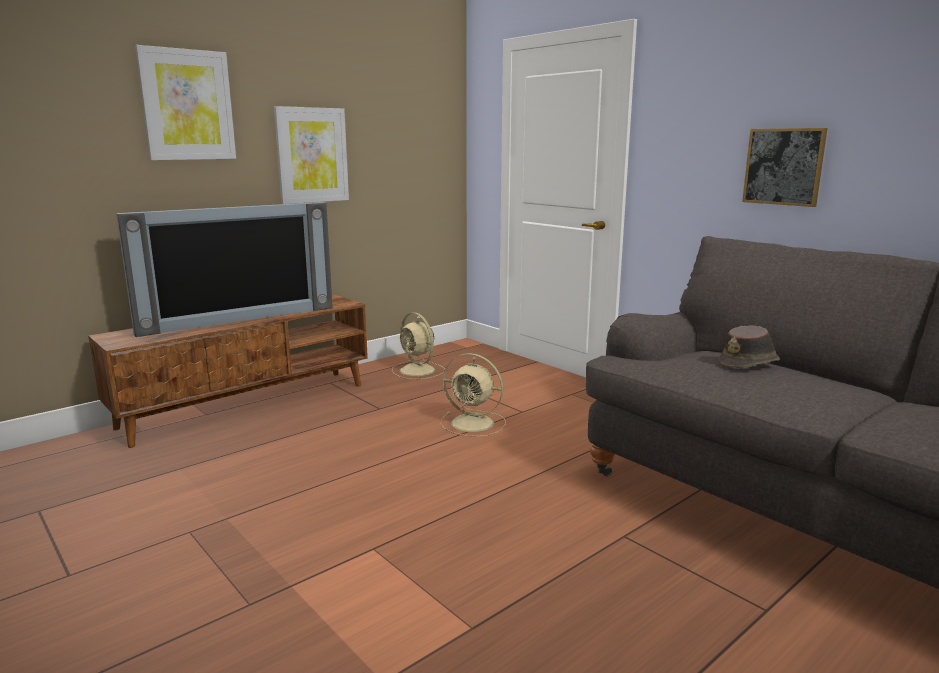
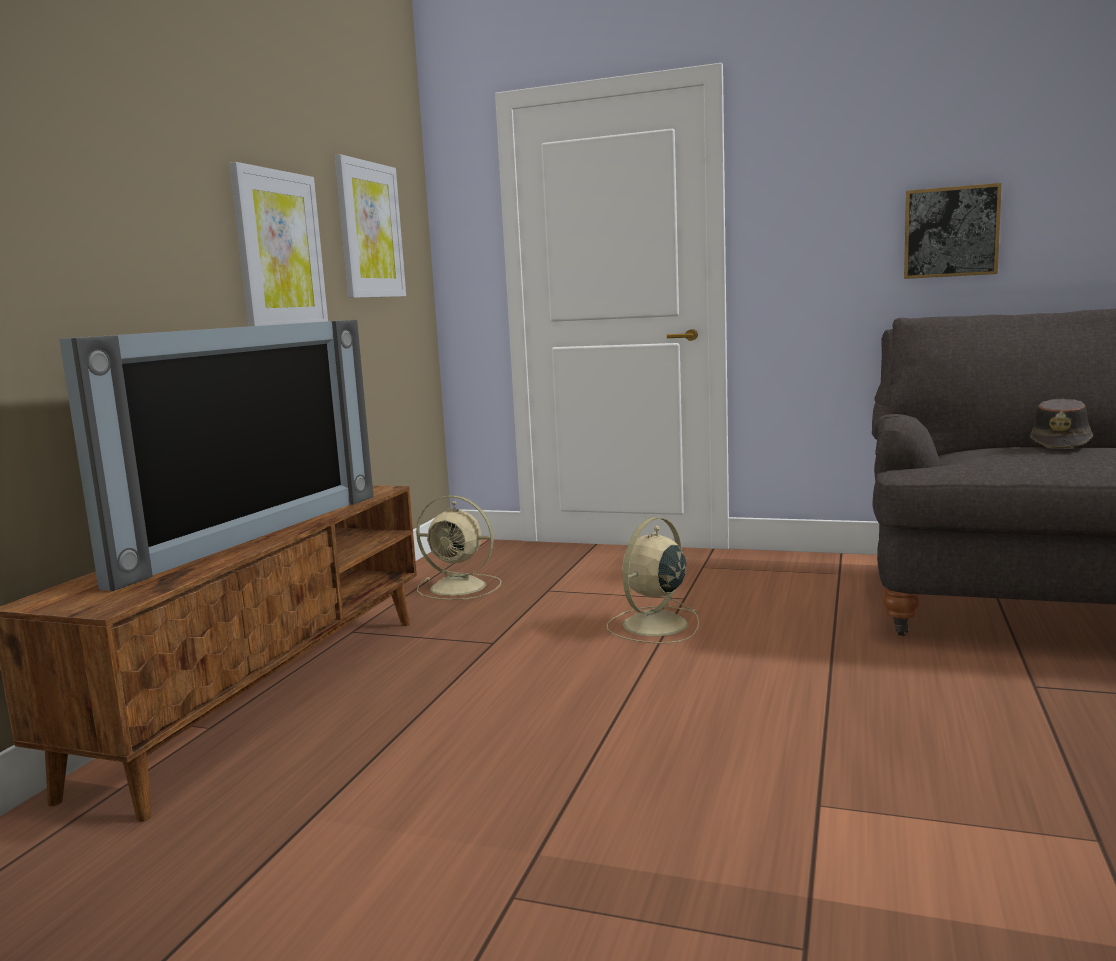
camera: 30 degrees left, 5 degrees down
picture [135,45,236,160] -> picture moved to [335,154,406,298]
beige fan [441,353,506,437] -> beige fan turned 135 degrees clockwise [607,517,699,644]

